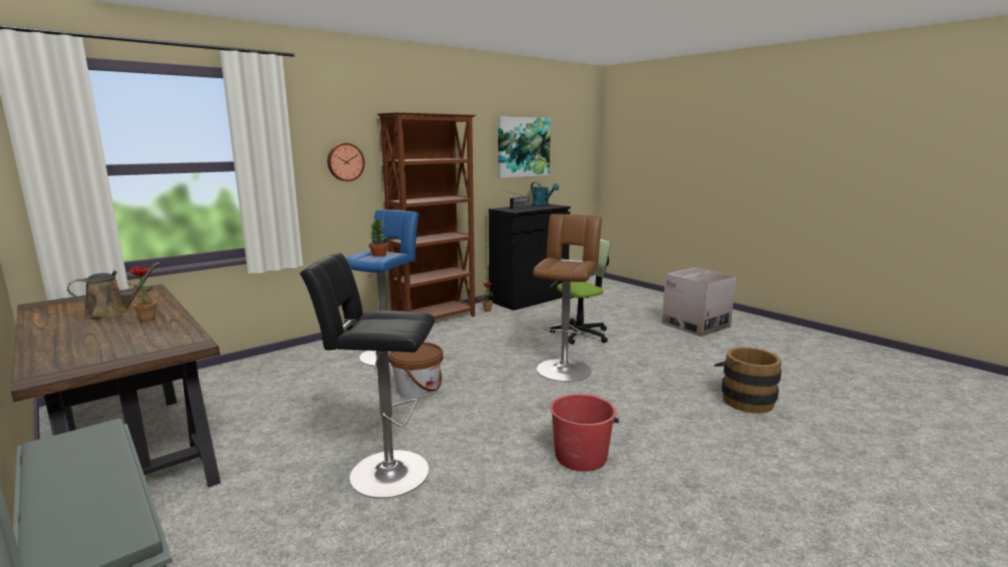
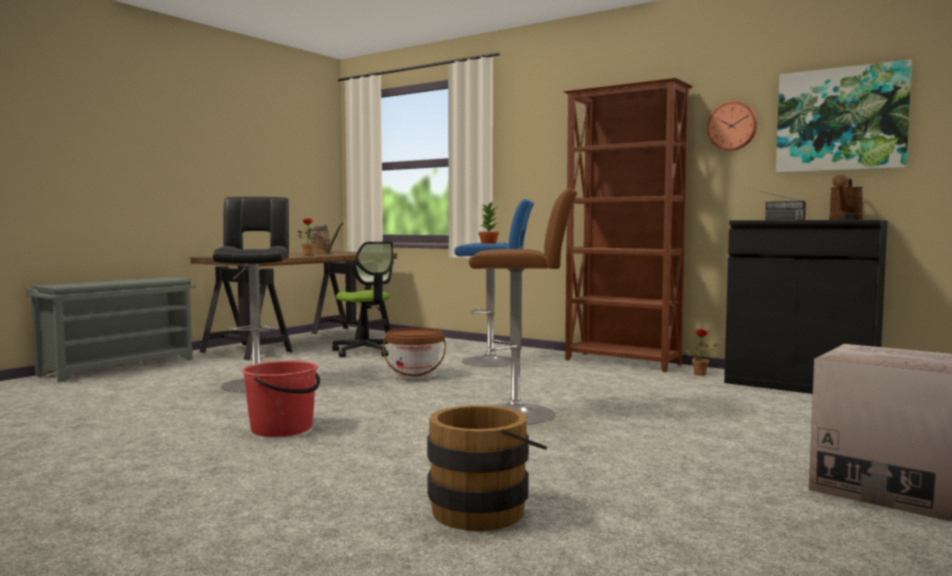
camera: 75 degrees right, 10 degrees down
wall clock [327,143,365,181] -> wall clock moved to [707,101,757,151]
turquoise watering can [531,182,559,206] -> brown watering can [829,175,863,220]
office chair [550,239,611,344] -> office chair moved to [332,241,394,357]

